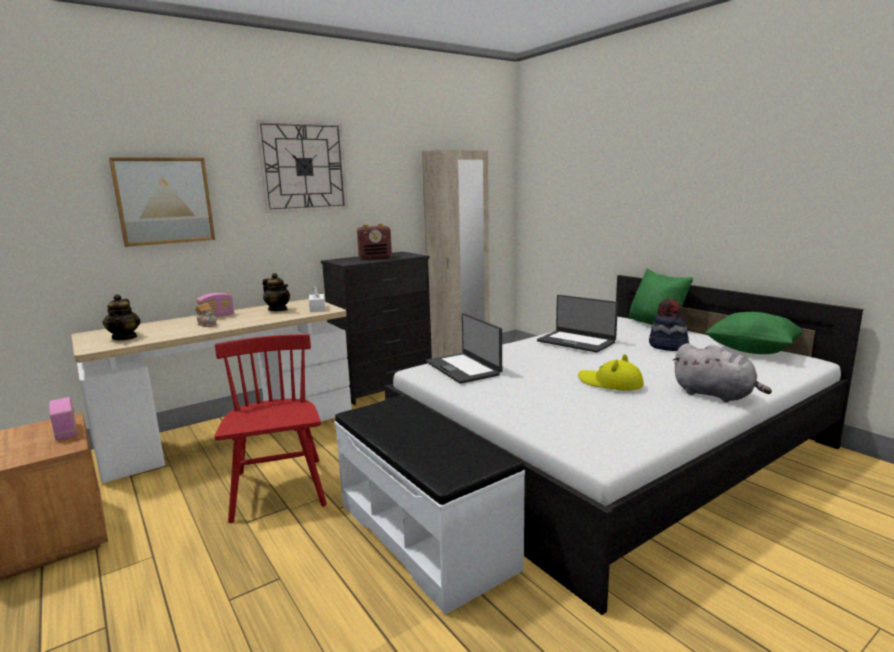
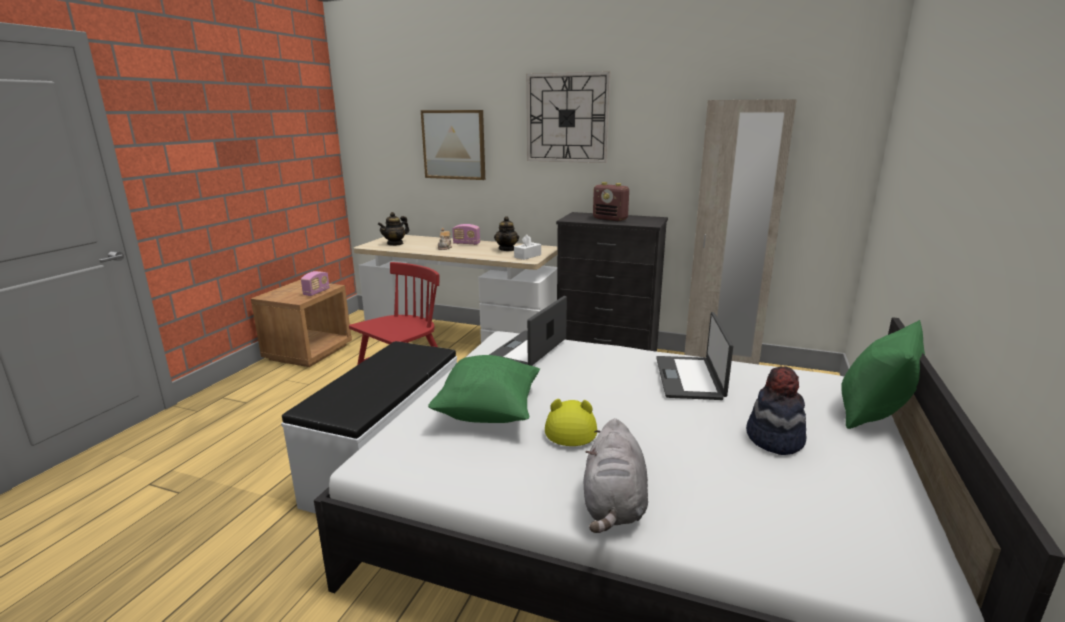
camera: 55 degrees right, 5 degrees up
green pillow [705,312,802,354] -> green pillow moved to [428,355,540,423]

